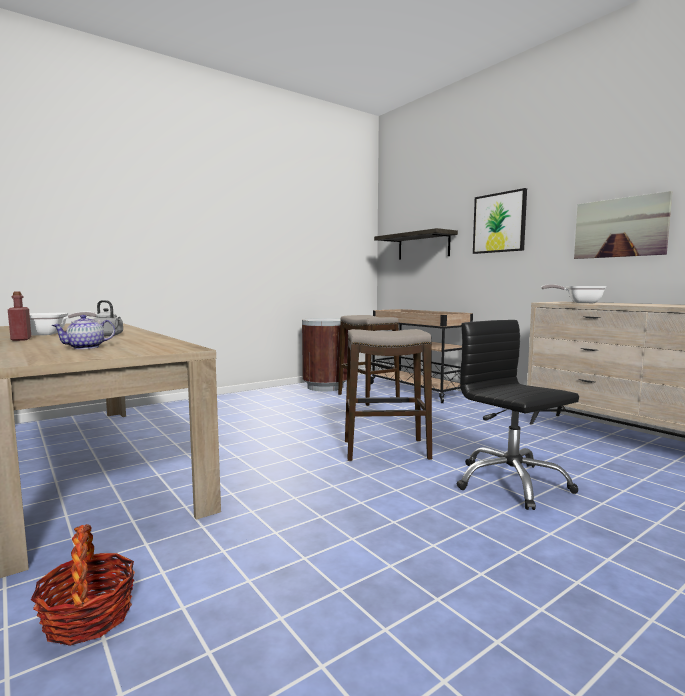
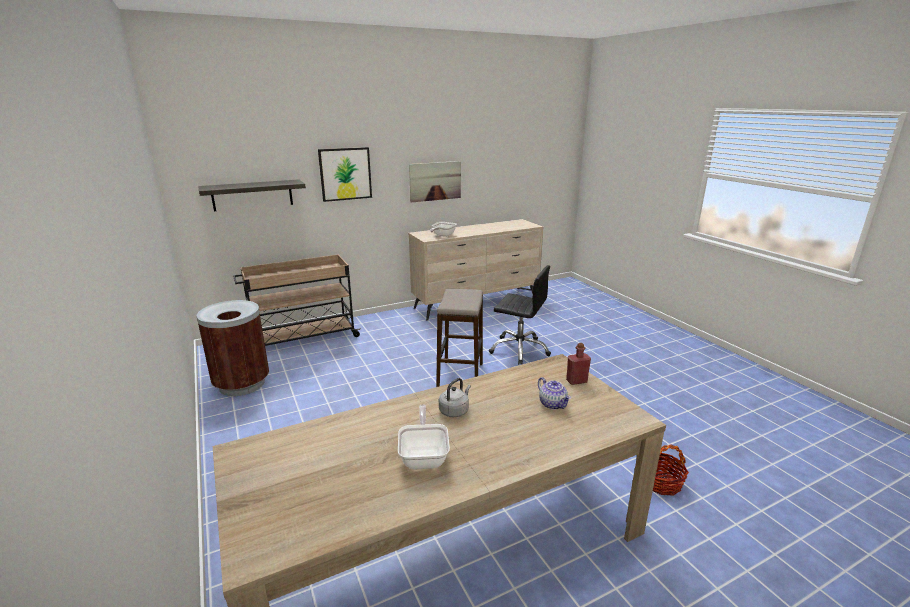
camera: 80 degrees left, 15 degrees up
red bottle [8,291,31,341] -> red bottle moved to [566,343,591,385]
stool [338,315,400,406] -> none
black office chair [457,320,579,510] -> black office chair turned 135 degrees counterclockwise [489,265,551,365]

